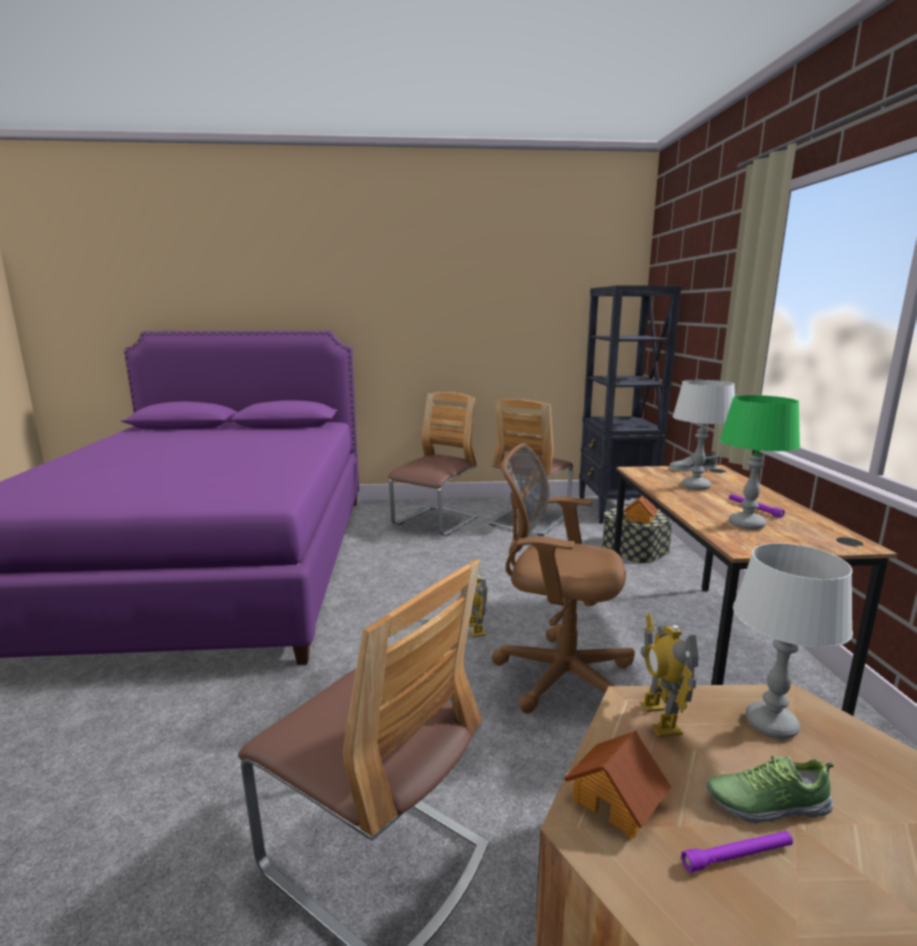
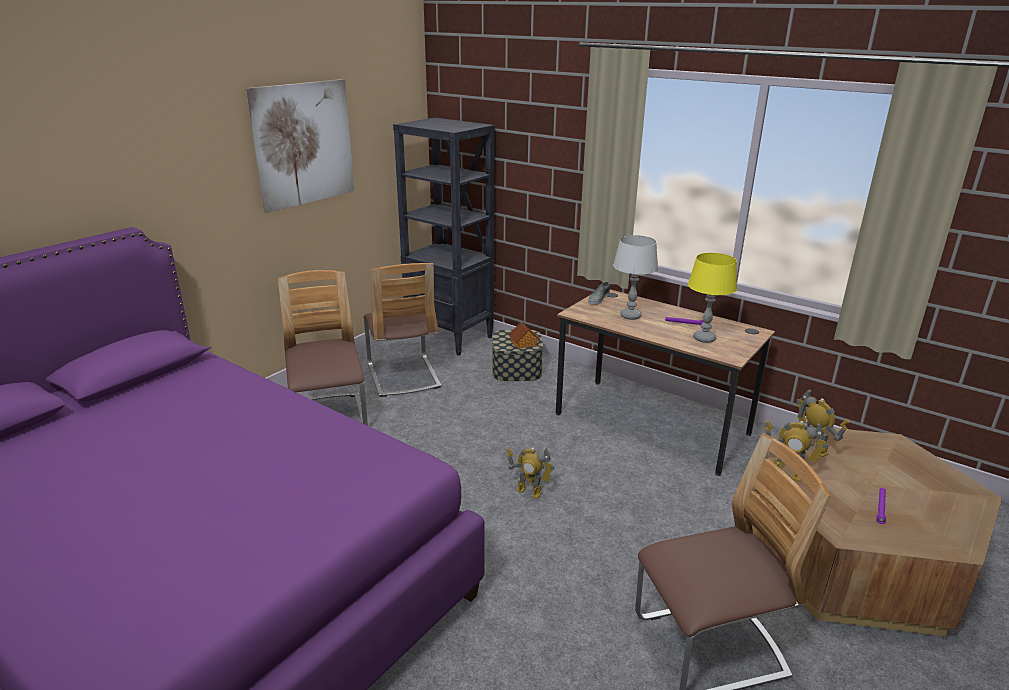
camera: 50 degrees left, 10 degrees up
brown office chair [492,443,635,713] -> none
toy house [564,731,671,840] -> none
shoe [707,756,834,824] -> none
green table lamp [720,395,800,530] -> yellow table lamp [688,253,737,343]
grey table lamp [733,543,853,739] -> toy robot [796,389,849,457]
none -> picture [246,79,354,213]

